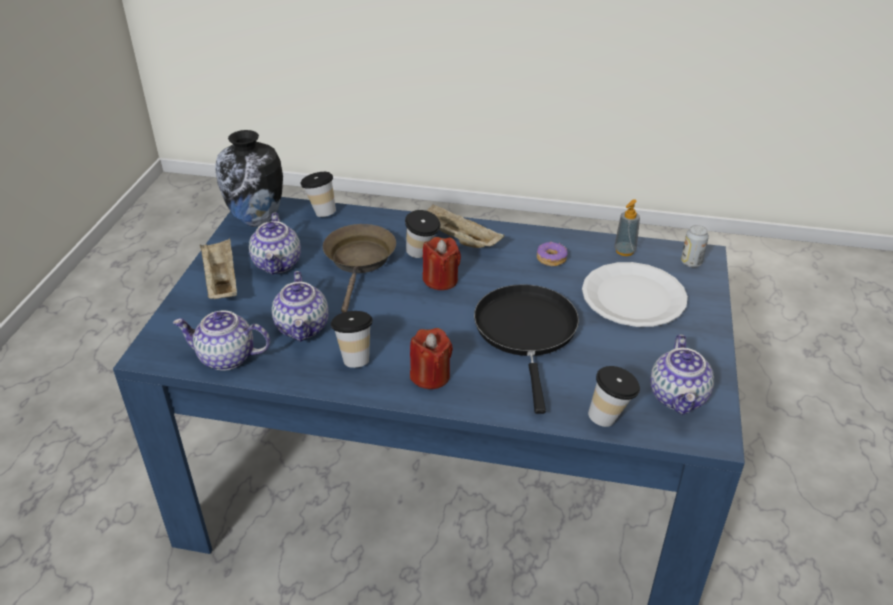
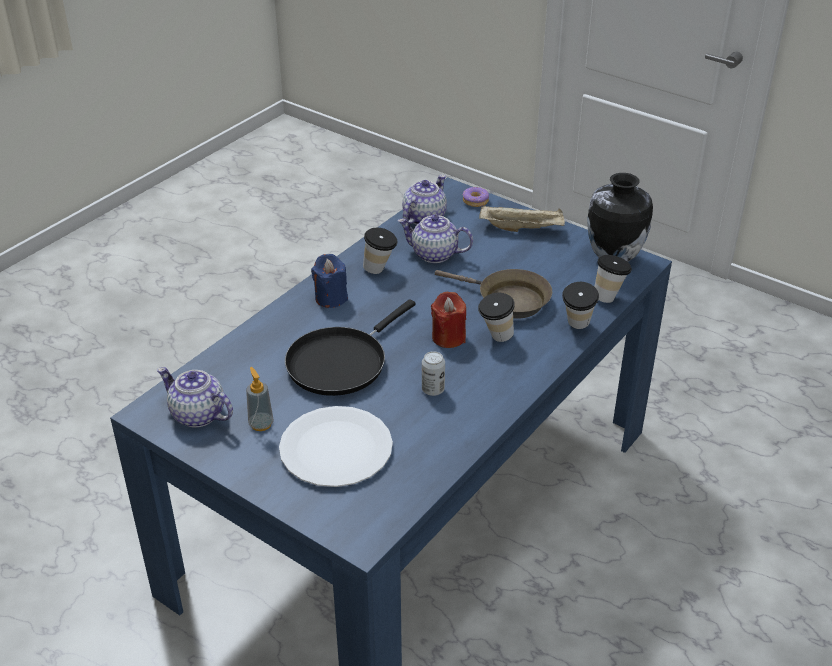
camera: 115 degrees right, 0 degrees up
teapot [249,213,301,275] -> none
red candle [410,328,453,389] -> blue candle [311,254,348,308]
beige tray [427,204,505,248] -> none
black frying pan [474,284,579,414] -> black frying pan turned 105 degrees clockwise [285,299,416,396]
donut [537,242,568,266] -> donut moved to [463,187,489,207]
cup [588,366,640,427] -> cup moved to [562,282,599,329]
soap dispenser [614,199,640,256] -> soap dispenser moved to [246,367,274,431]
can [681,225,709,267] -> can moved to [422,351,445,396]

